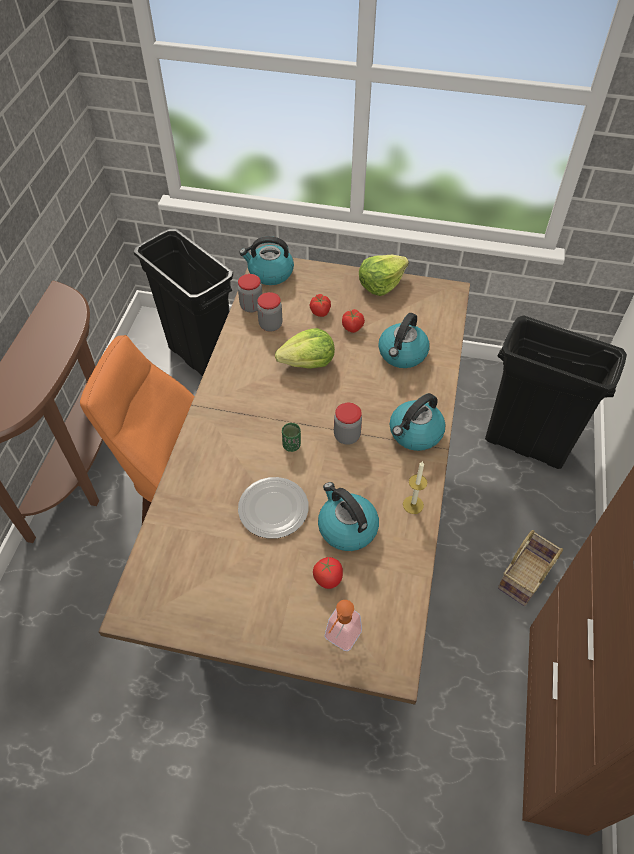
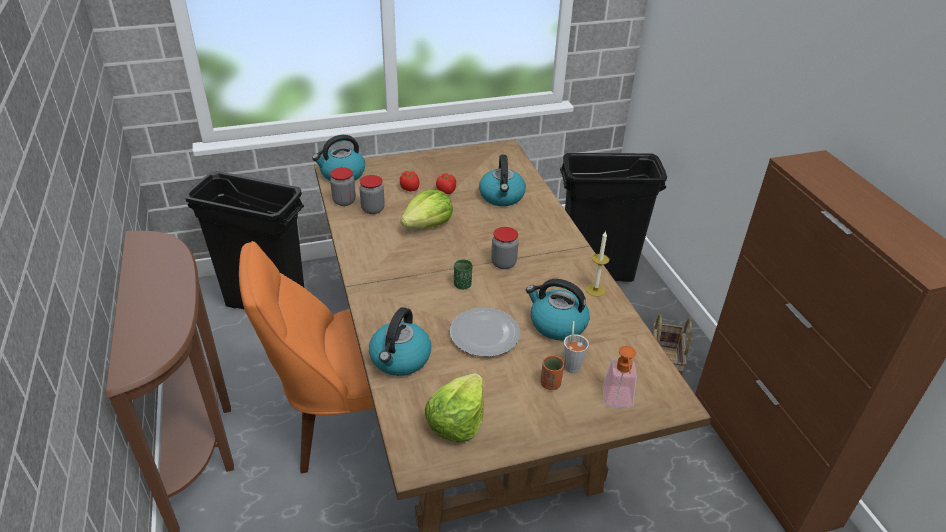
camera: 30 degrees left, 15 degrees down
tomato [313,557,343,589] -> grey cup [564,321,589,373]
lettuce [359,255,409,296] -> lettuce moved to [425,373,484,443]
kettle [390,393,446,451] -> kettle moved to [369,307,431,376]
none -> orange cup [540,356,564,390]

